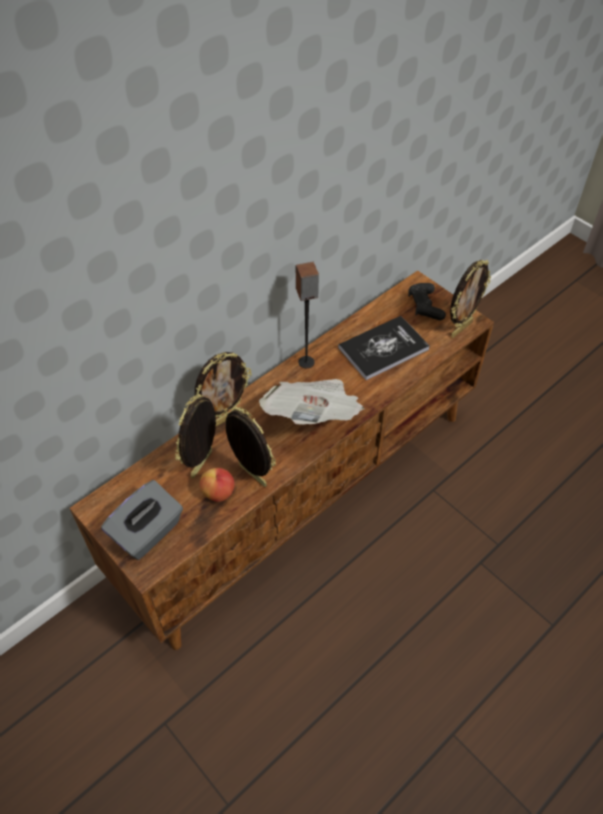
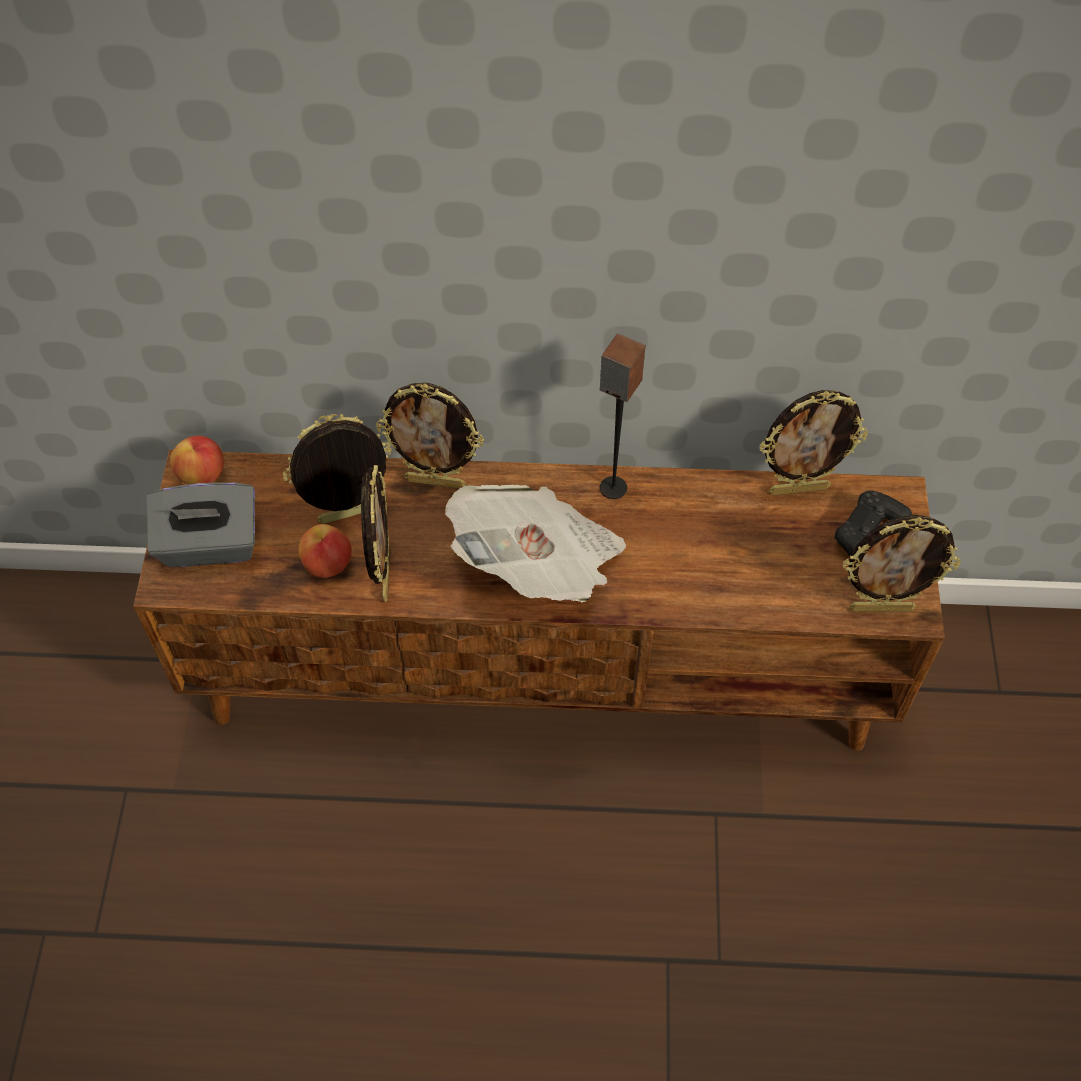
camera: 45 degrees right, 5 degrees up
book [338,316,430,380] -> none
none -> apple [170,436,224,485]
none -> picture frame [760,390,868,495]

